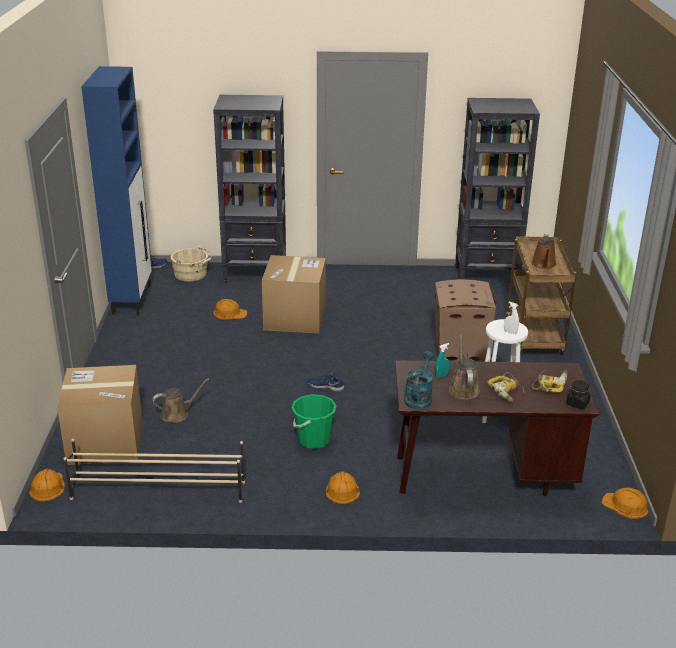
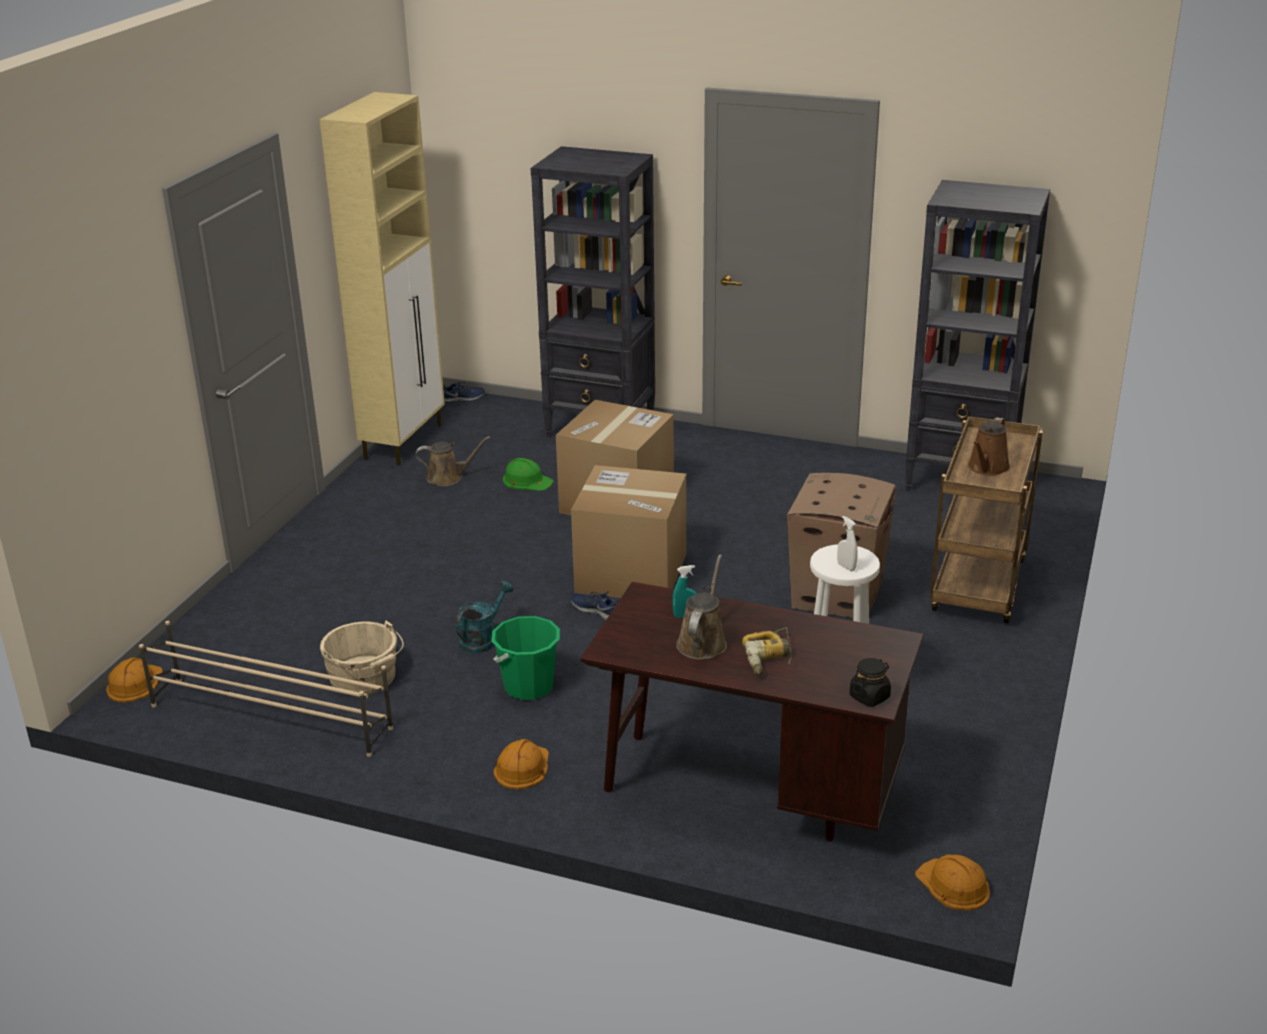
camera: 20 degrees right, 0 degrees up
cardboard box [57,365,142,465] -> cardboard box moved to [571,465,686,598]
blue cabinet [81,66,152,315] -> beige cabinet [319,92,445,466]
brown watering can [152,378,209,423] -> brown watering can moved to [415,436,490,486]
beige bucket [171,246,212,281] -> beige bucket moved to [320,621,404,694]
orange hard hat [213,299,247,320] -> green hard hat [503,458,554,491]
turquoise watering can [404,351,434,409] -> turquoise watering can moved to [455,581,513,653]
power drill [532,370,568,393] -> none

